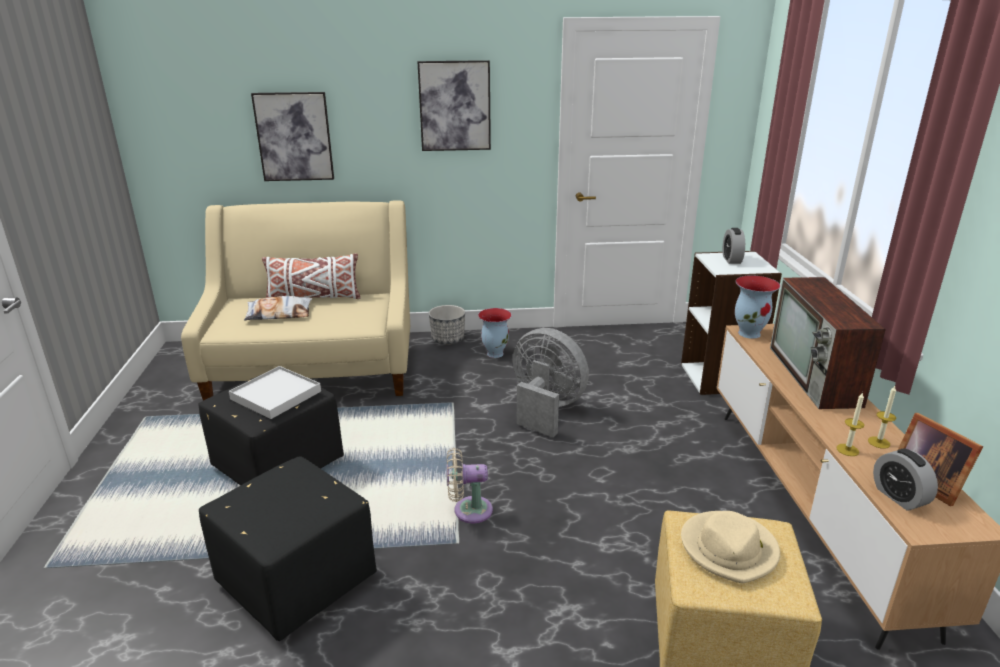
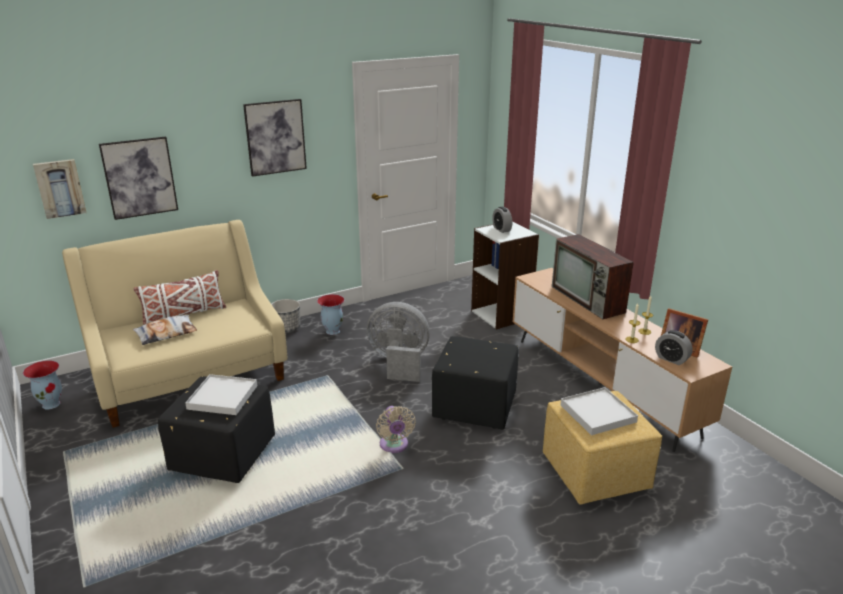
camera: 25 degrees left, 0 degrees up
black ottoman [199,456,377,641] -> black ottoman moved to [432,336,519,430]
beige fan [447,448,493,523] -> beige fan turned 75 degrees counterclockwise [376,406,416,453]
beige hat [681,511,780,583] -> white tray [560,387,638,435]
vase [735,275,780,339] -> vase moved to [23,361,62,409]
none -> picture [33,159,86,219]

